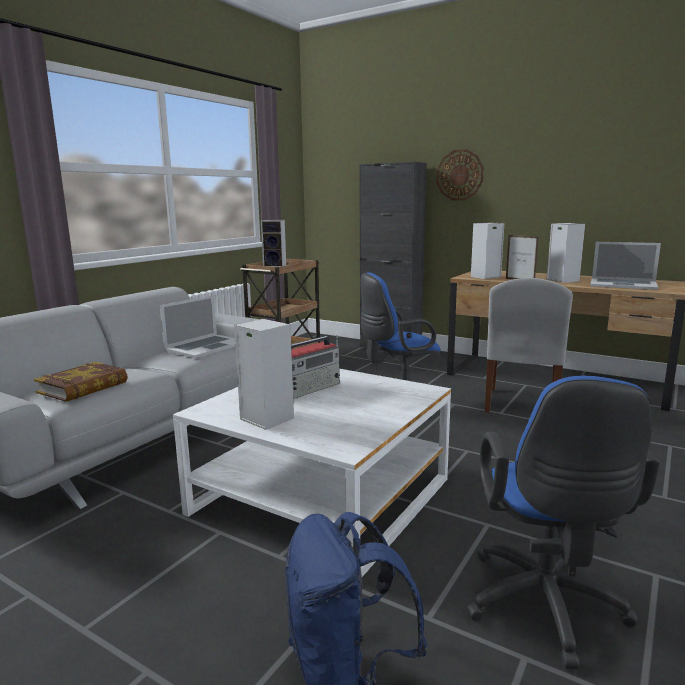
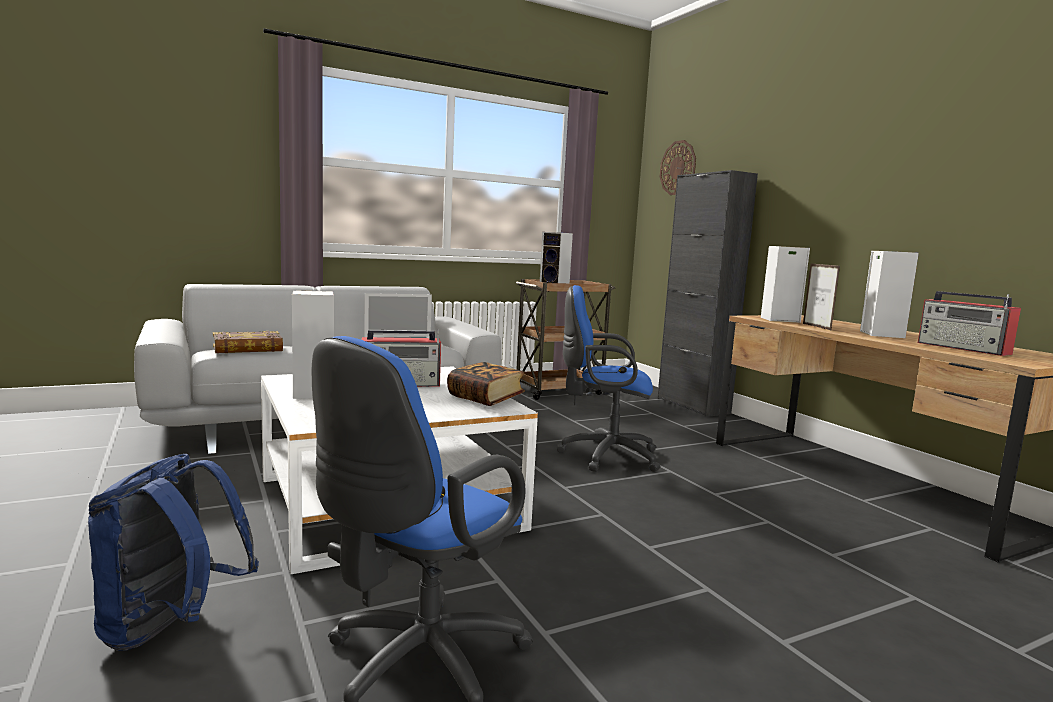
camera: 30 degrees right, 5 degrees down
wall clock [437,149,484,201] -> wall clock moved to [660,140,696,195]
white chair [485,278,573,413] -> none
laptop [590,242,661,290] -> radio [918,291,1021,356]
none -> book [447,362,525,406]

